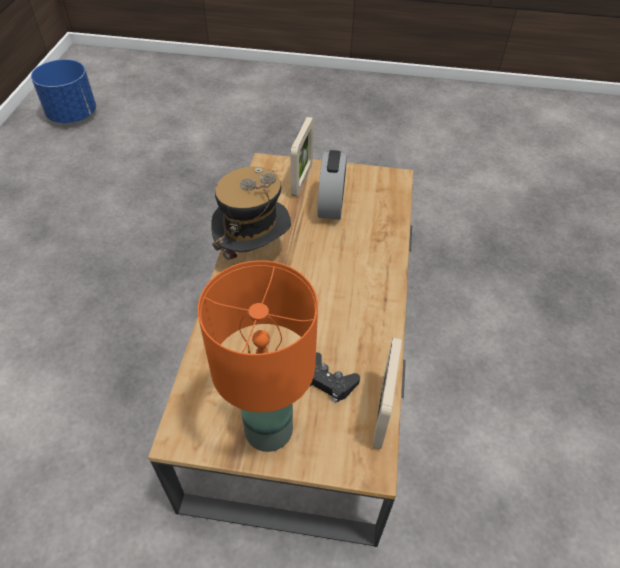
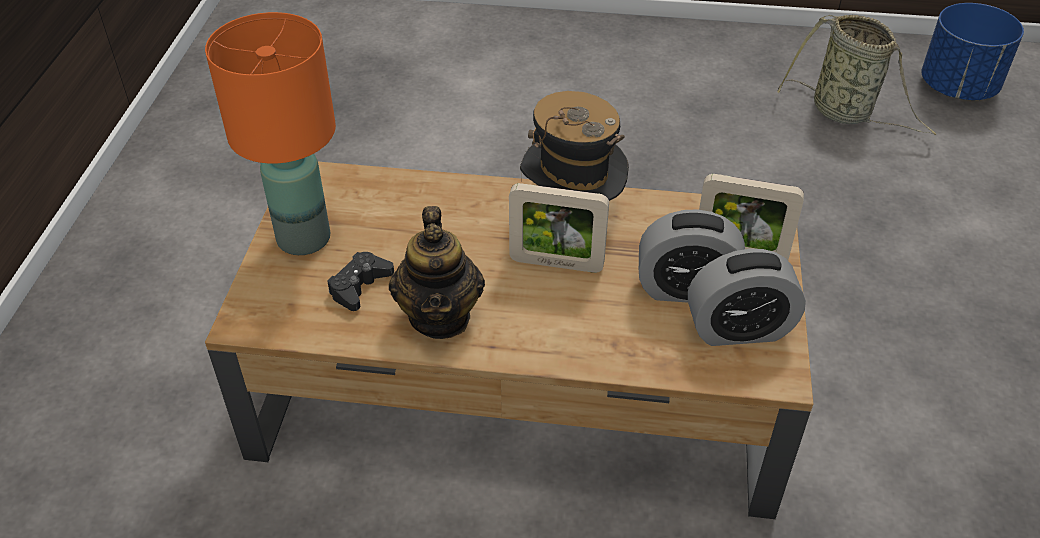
camera: 90 degrees right, 5 degrees down
picture frame [372,338,402,449] -> picture frame moved to [509,183,609,273]
none -> teapot [389,206,485,339]
none -> alarm clock [688,249,806,346]
none -> basket [777,15,936,135]

